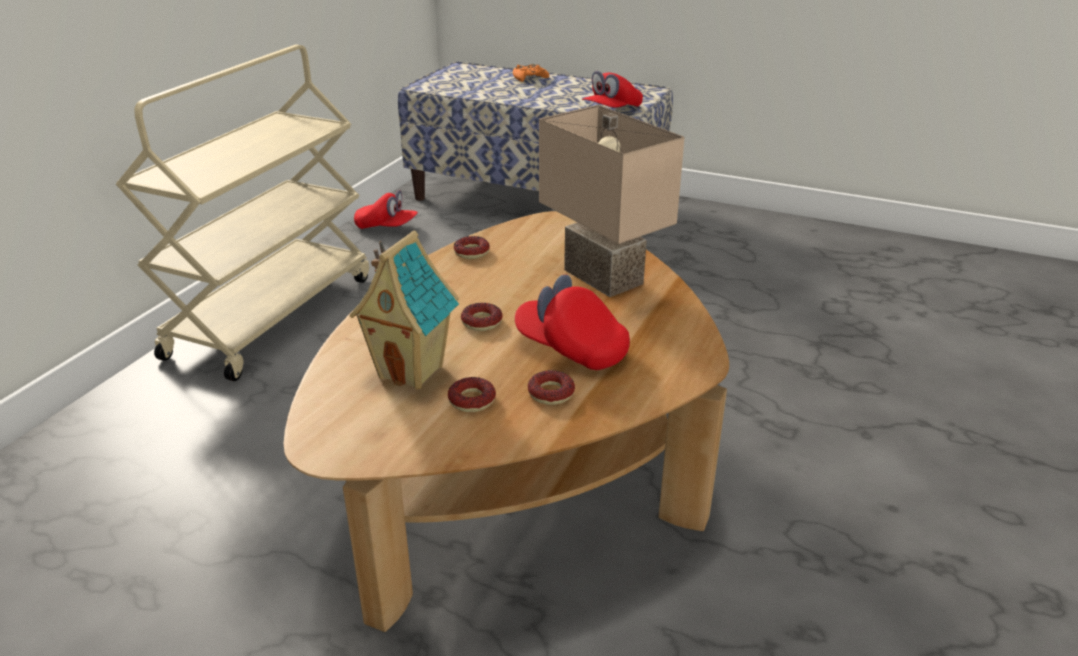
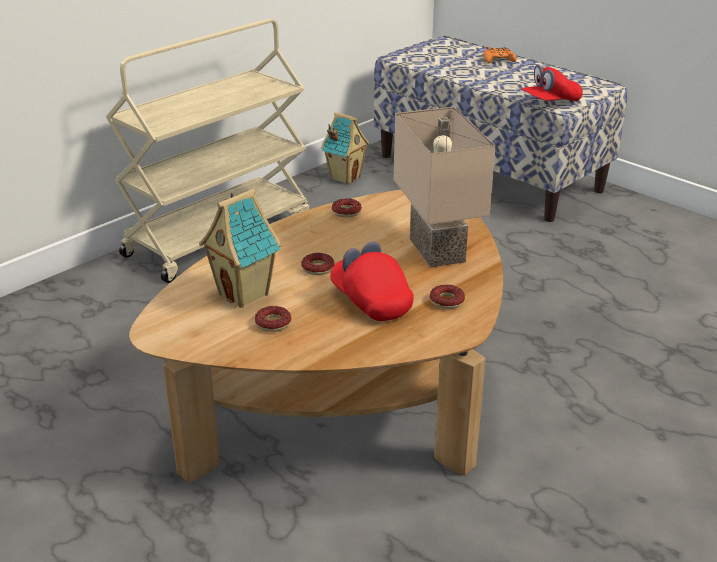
camera: 20 degrees right, 0 degrees up
red cap [354,190,418,229] -> toy house [321,112,370,184]
donut [528,370,575,405] -> donut moved to [430,285,465,309]

